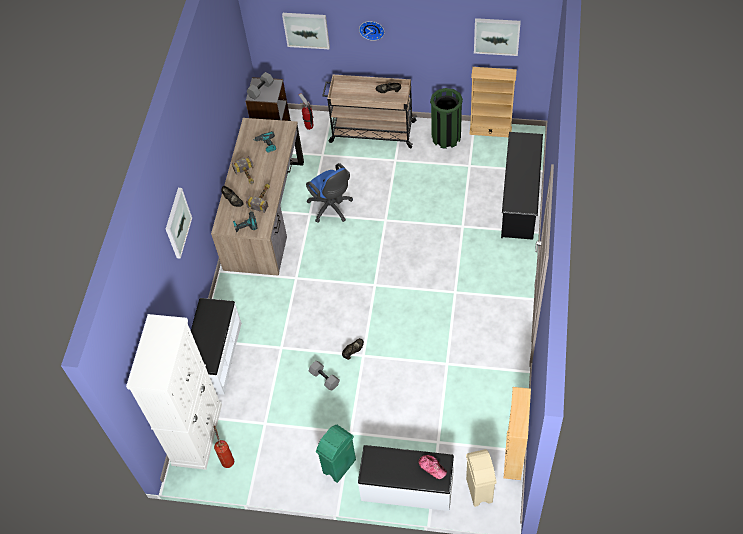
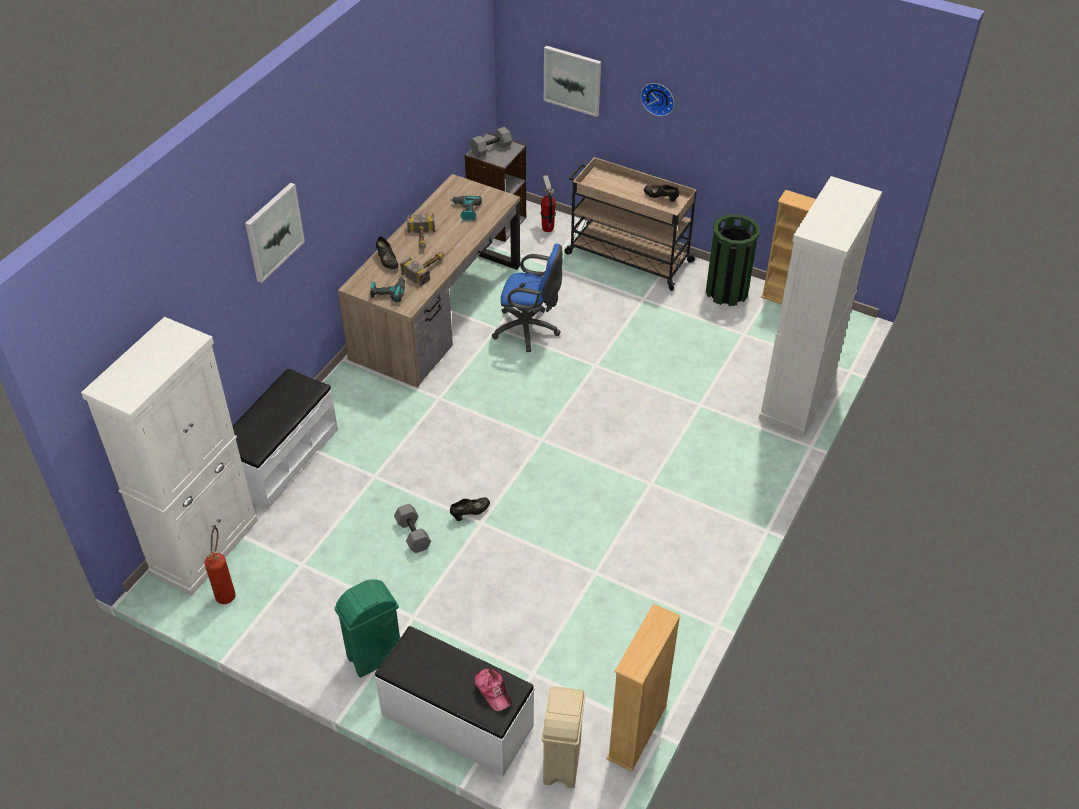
camera: 15 degrees right, 10 degrees down
blue office chair [306,163,353,223] -> blue office chair turned 60 degrees counterclockwise [492,244,563,352]
picture [474,18,521,56] -> none
black shoe rack [501,132,543,240] -> white cabinet [759,176,882,436]

